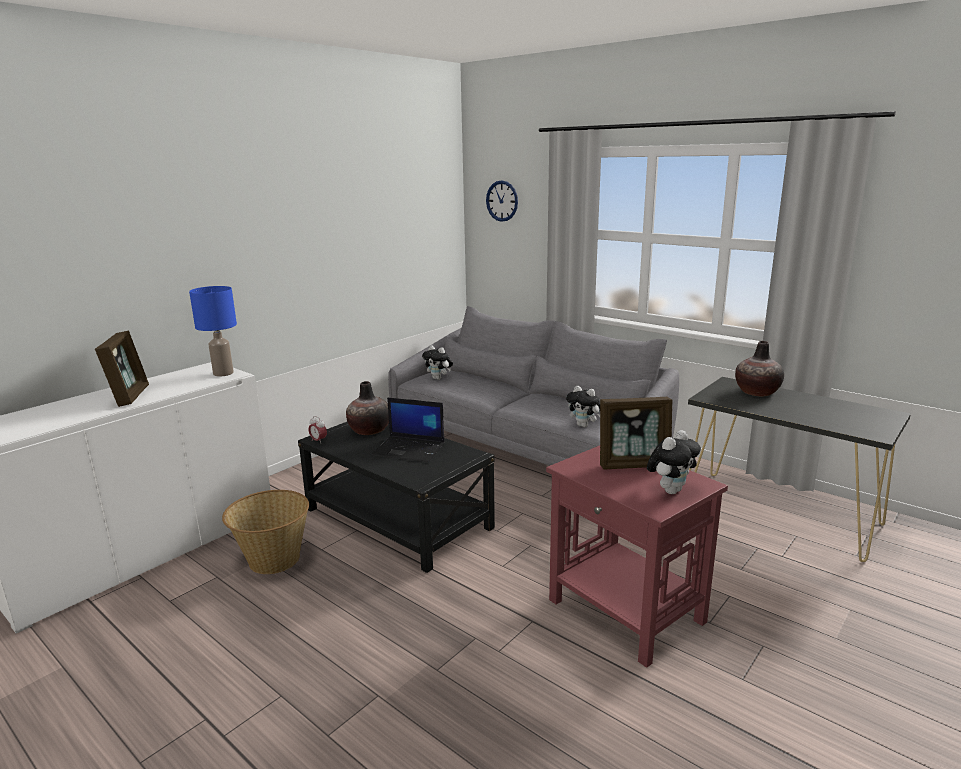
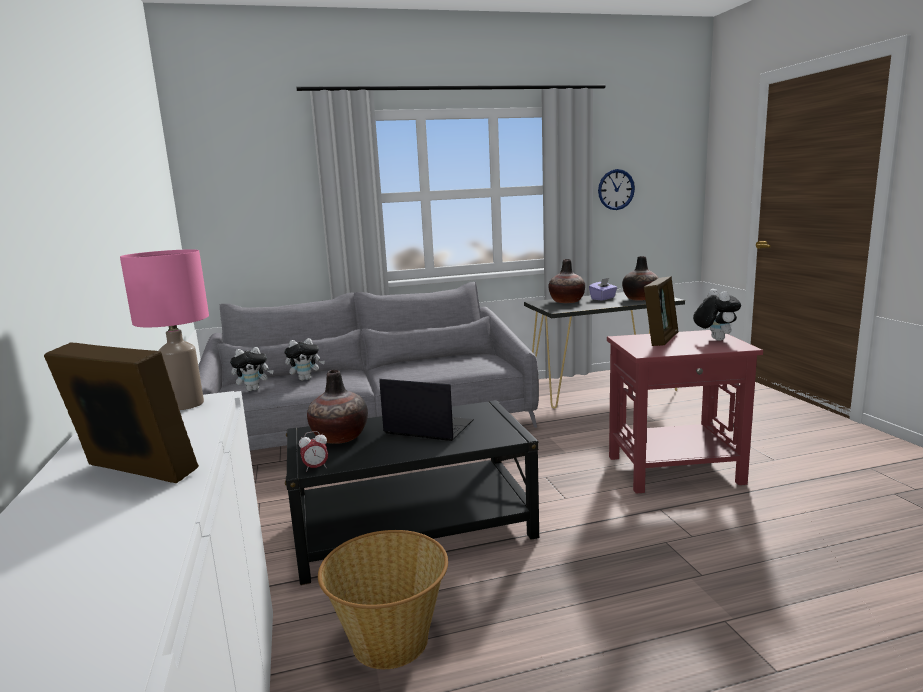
camera: 55 degrees left, 5 degrees down
blue table lamp [189,286,237,377] -> pink table lamp [120,249,209,410]
laptop [371,398,445,462] -> laptop turned 120 degrees counterclockwise [379,379,474,441]
wall clock [486,180,518,222] -> wall clock moved to [598,169,635,210]
plush toy [566,385,600,428] -> plush toy moved to [284,338,325,381]
none -> purple tissue box [589,278,617,301]
none -> vase [622,256,658,301]

